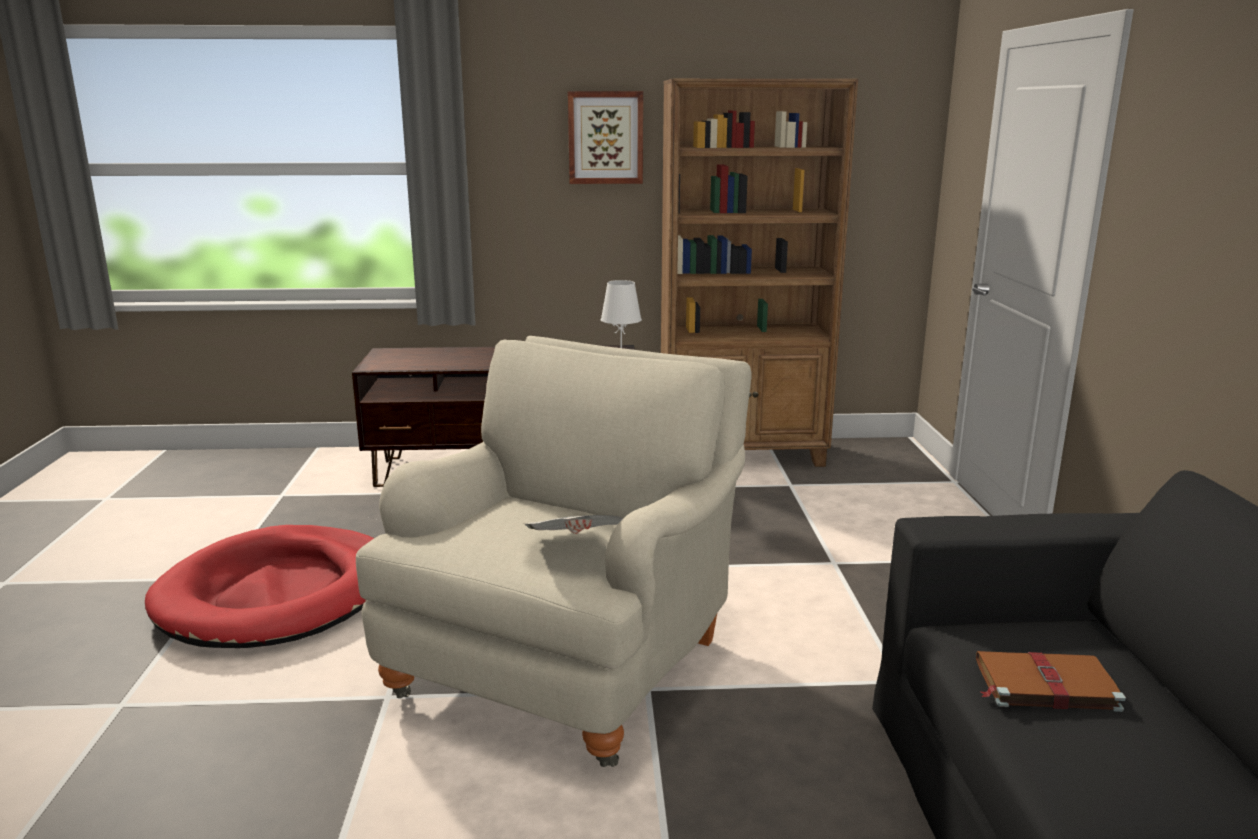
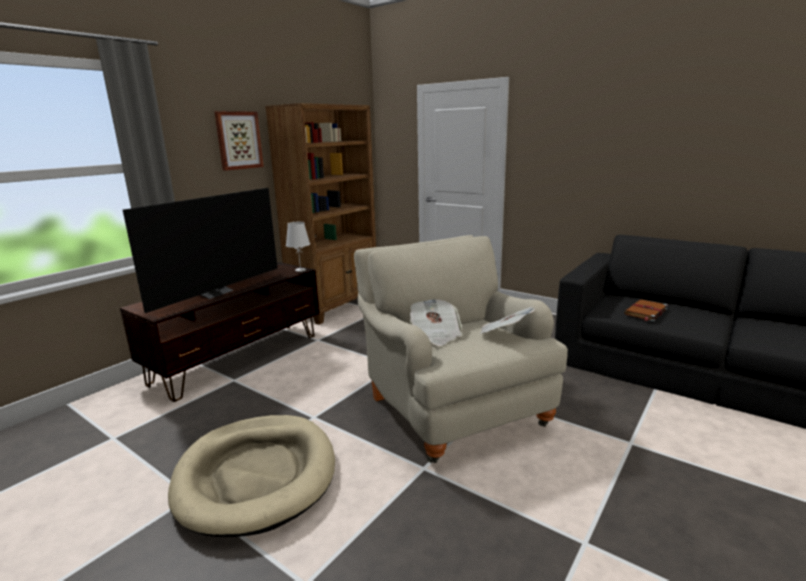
camera: 50 degrees left, 0 degrees up
red dog bed [145,525,374,648] -> beige dog bed [168,415,335,537]
none -> television [123,188,278,313]
none -> newspaper [410,299,463,346]

